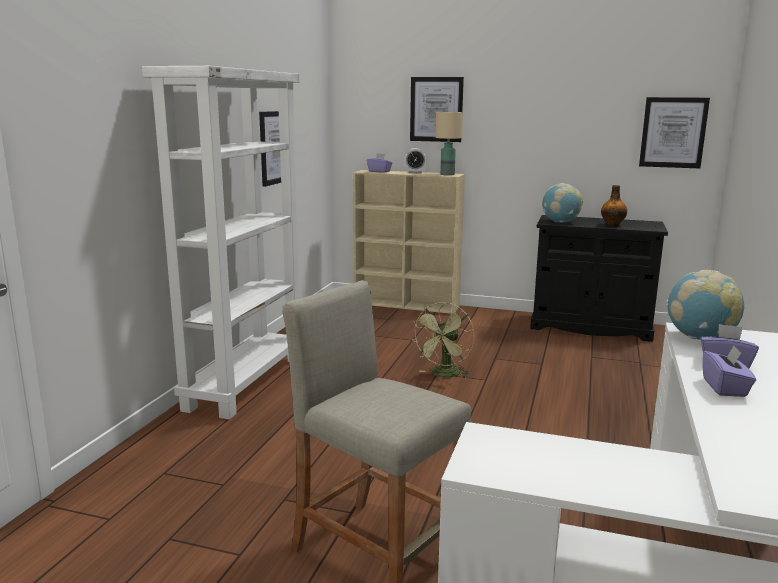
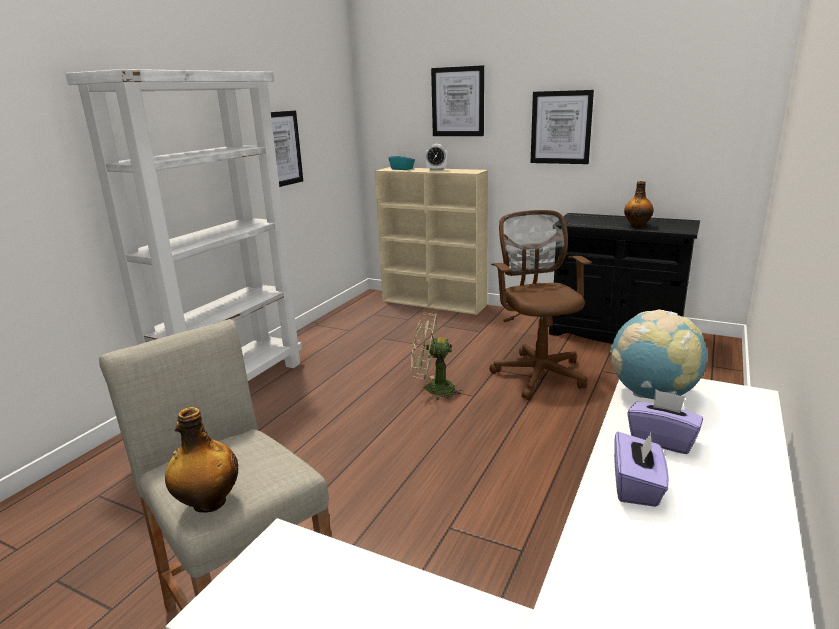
camera: 10 degrees right, 5 degrees up
purple tissue box [367,154,392,173] -> turquoise tissue box [389,150,415,170]
green fan [411,302,475,378] -> green fan turned 60 degrees clockwise [411,313,464,401]
beige table lamp [435,112,463,176] -> none
globe [542,183,583,223] -> none
picture [639,97,710,168] -> picture moved to [531,90,594,164]
none -> bottle [165,407,238,513]
none -> brown office chair [489,210,592,400]

